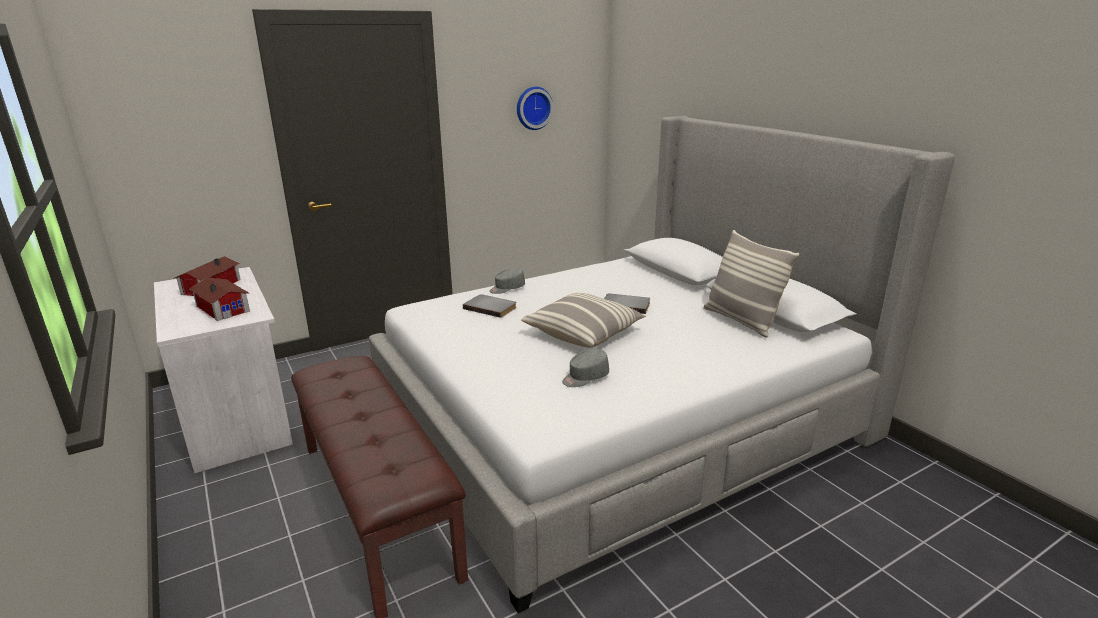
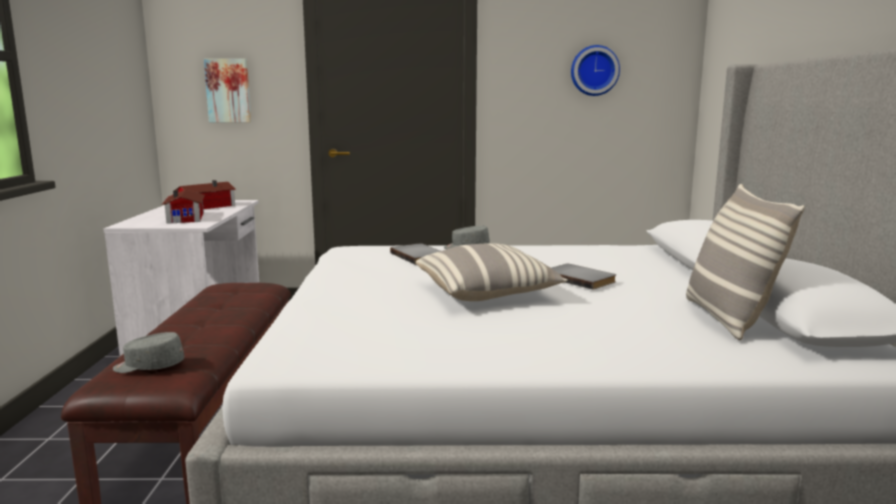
camera: 30 degrees right, 10 degrees down
grey cap [562,349,609,387] -> grey cap moved to [113,332,184,373]
none -> picture [204,59,251,122]

